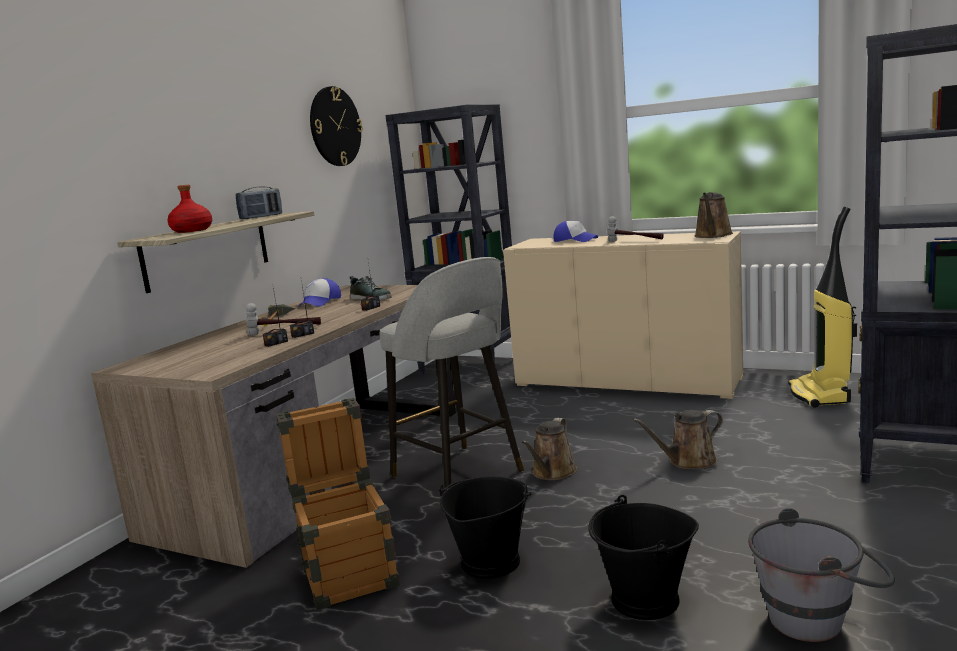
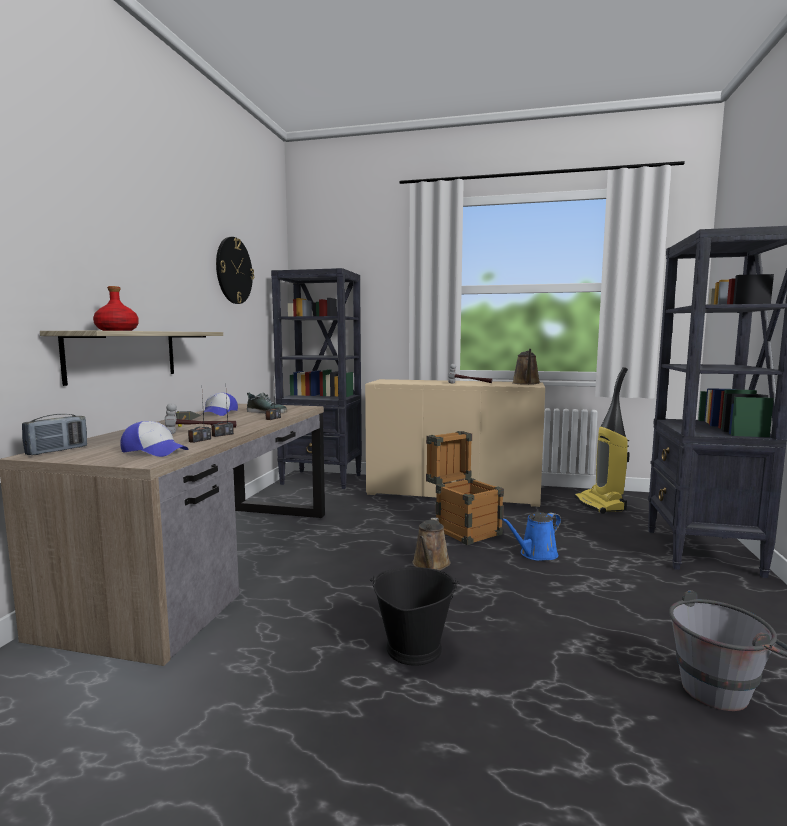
camera: 15 degrees left, 5 degrees down
radio [235,187,282,219] -> radio moved to [22,414,87,455]
crate [276,398,400,610] -> crate moved to [426,431,504,545]
grey stool [380,257,524,490] -> none
cap [553,221,598,242] -> cap moved to [120,421,188,457]
black bucket [588,495,699,620] -> none
brown watering can [632,410,723,469] -> blue watering can [501,512,561,561]

